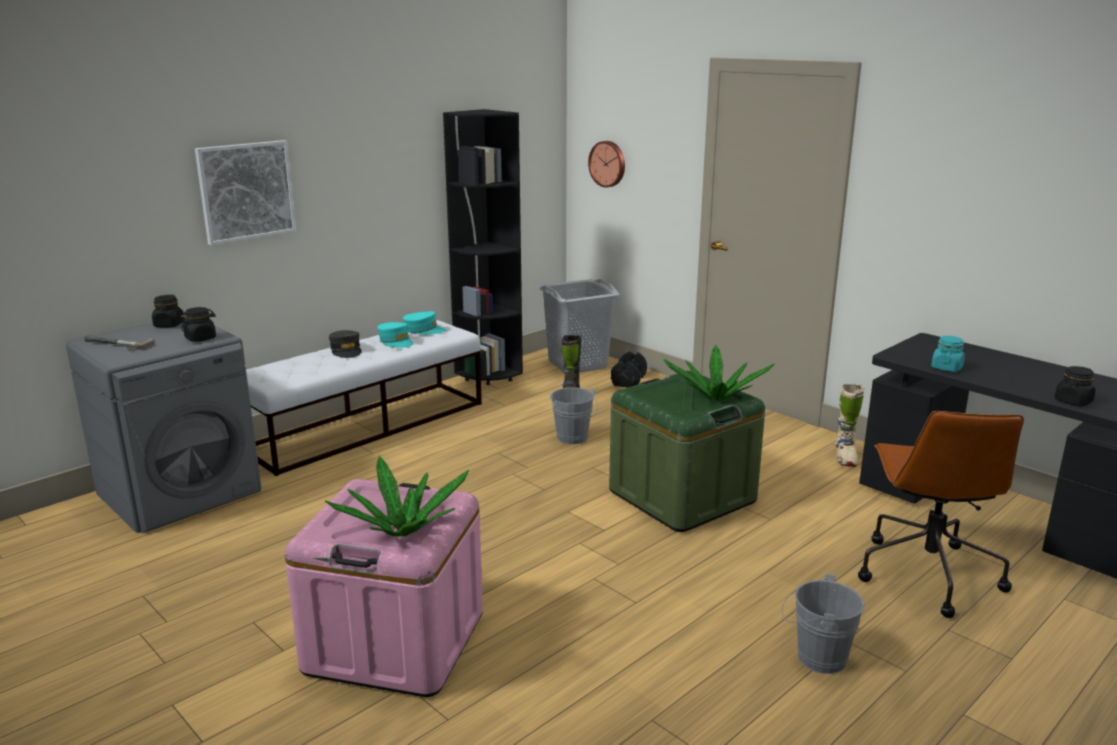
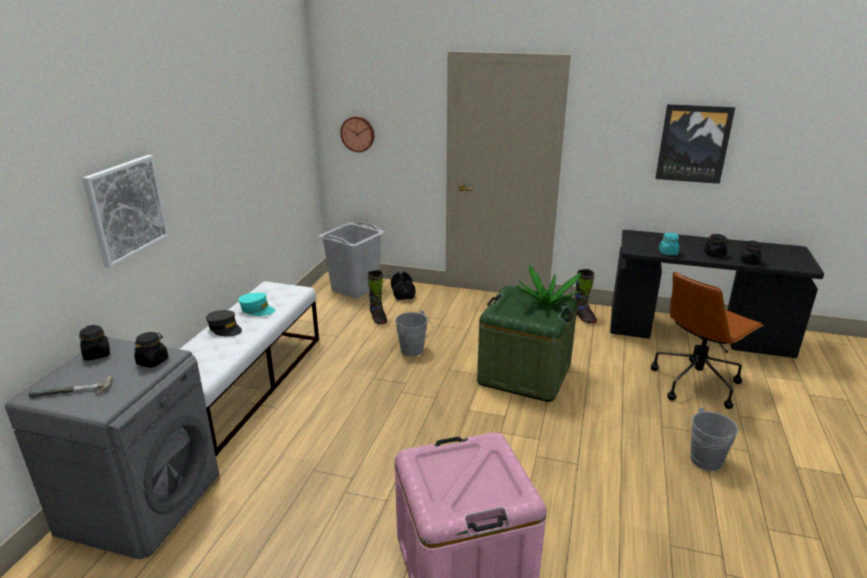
camera: 30 degrees left, 5 degrees up
potted plant [325,456,469,536] -> none
turquoise cap [403,311,446,335] -> none
black bookcase [443,109,523,385] -> none
beige boot [835,384,865,467] -> black boot [575,269,597,323]
brown office chair [858,411,1024,618] -> brown office chair turned 75 degrees clockwise [651,272,764,409]
none -> picture [655,104,735,184]
none -> black jar [704,234,729,257]

